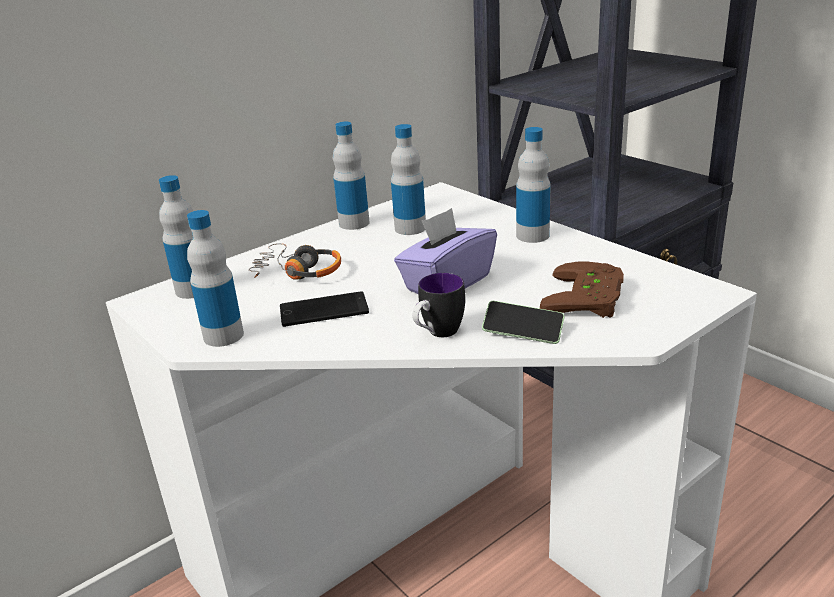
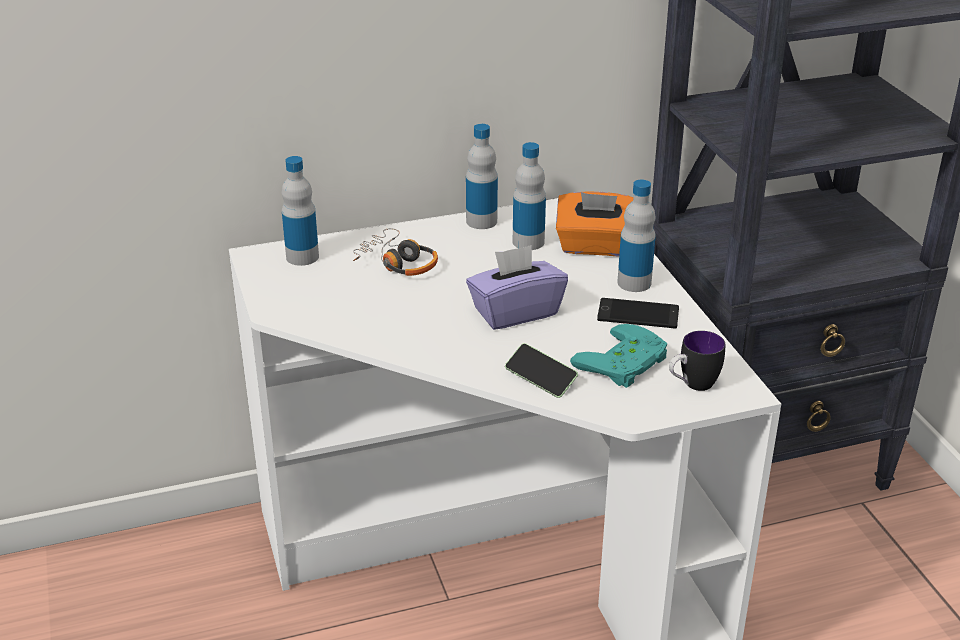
camera: 20 degrees right, 5 degrees up
bottle [187,210,244,347] -> none
phone [280,291,369,327] -> phone moved to [597,298,679,329]
mug [413,273,465,337] -> mug moved to [669,331,726,391]
brown game controller [540,261,624,318] -> turquoise game controller [570,324,667,388]
none -> orange tissue box [556,192,633,256]

